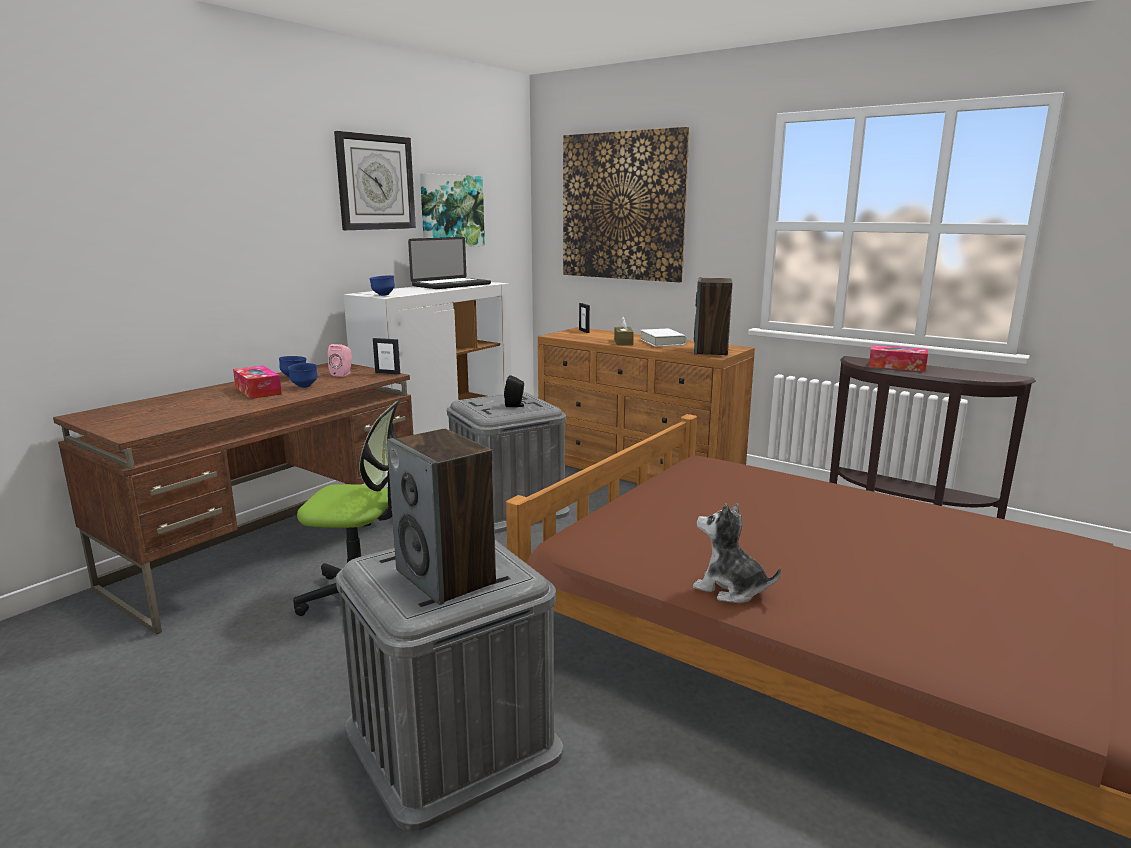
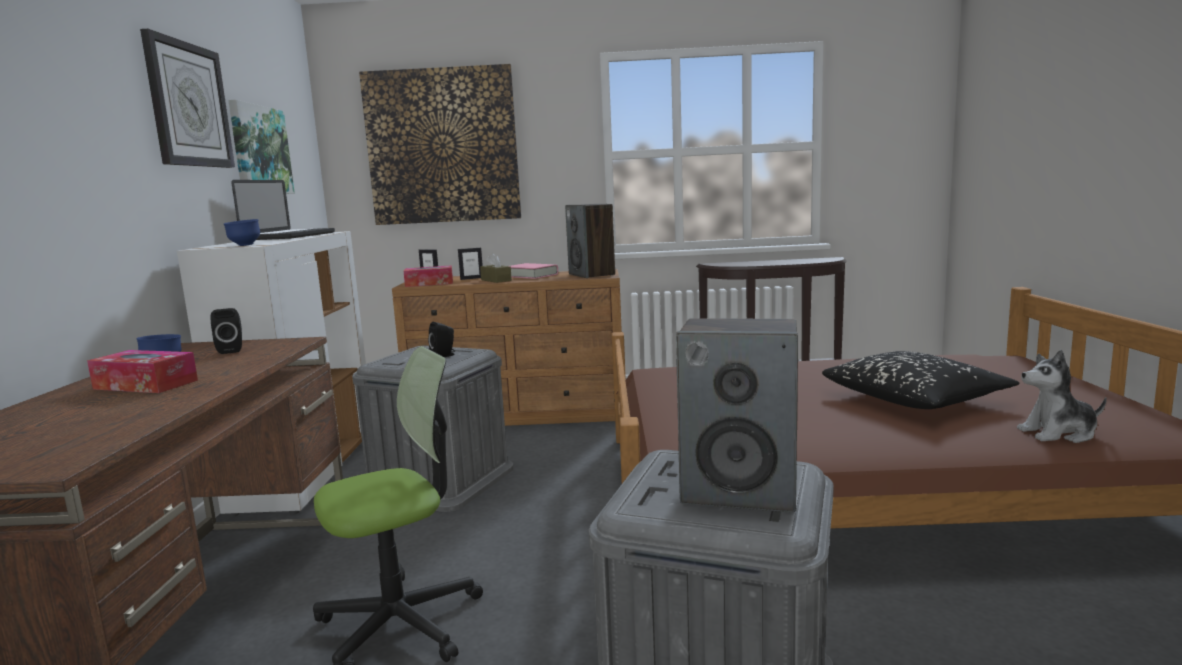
camera: 35 degrees left, 5 degrees down
blue bowl [288,363,317,388] -> none
pink speaker [328,344,352,377] -> black speaker [211,308,242,354]
picture frame [373,338,400,375] -> picture frame moved to [458,248,483,280]
white book [640,328,687,347] -> pink book [510,263,558,279]
plush toy [693,503,781,603] -> plush toy moved to [1017,350,1107,443]
tissue box [869,345,928,372] -> tissue box moved to [403,265,453,287]
none -> black pillow [822,351,1019,409]

